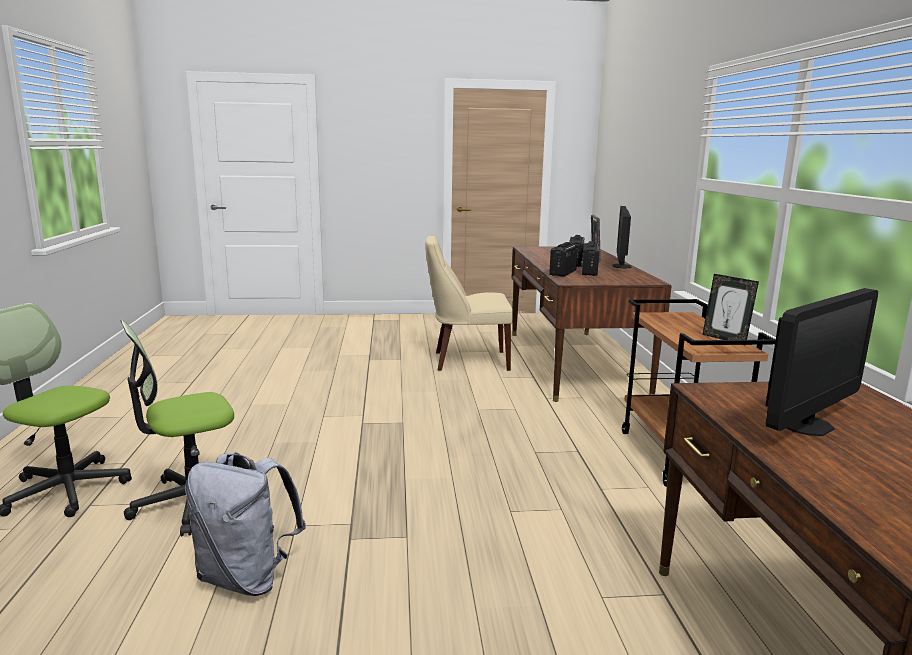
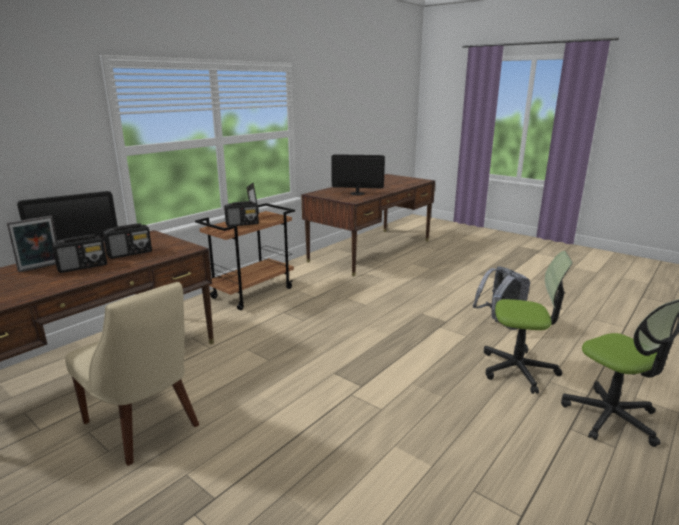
camera: 135 degrees left, 5 degrees up
radio [549,242,578,277] -> radio moved to [224,201,259,227]

